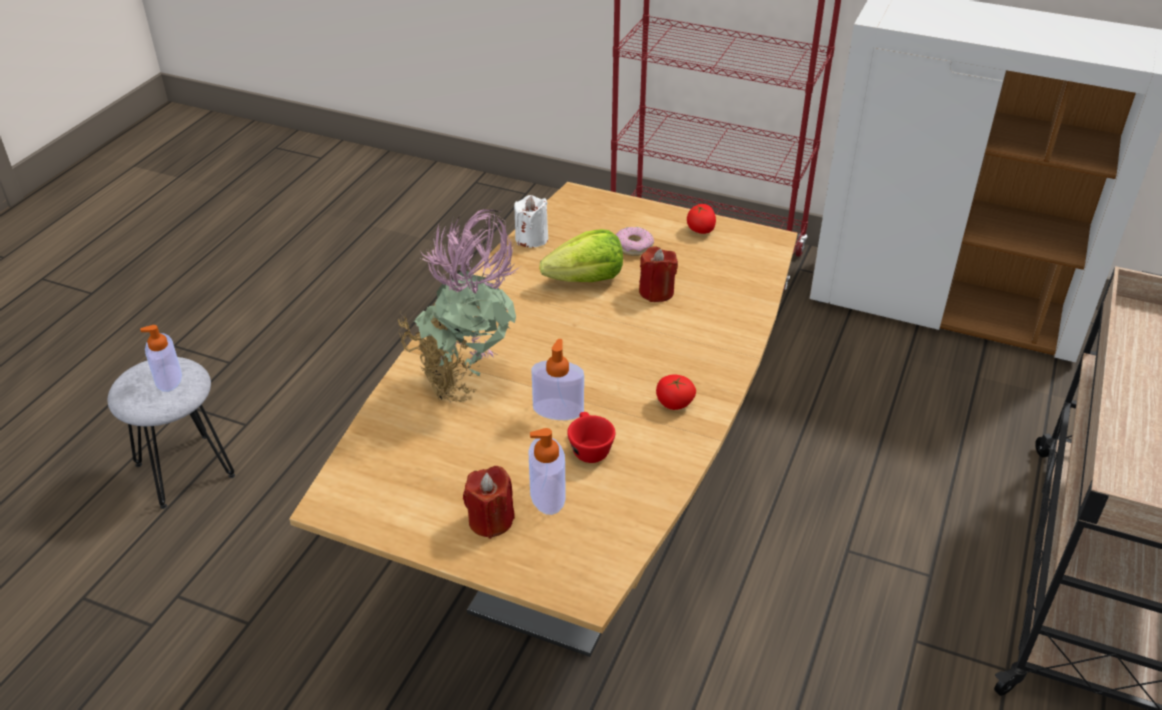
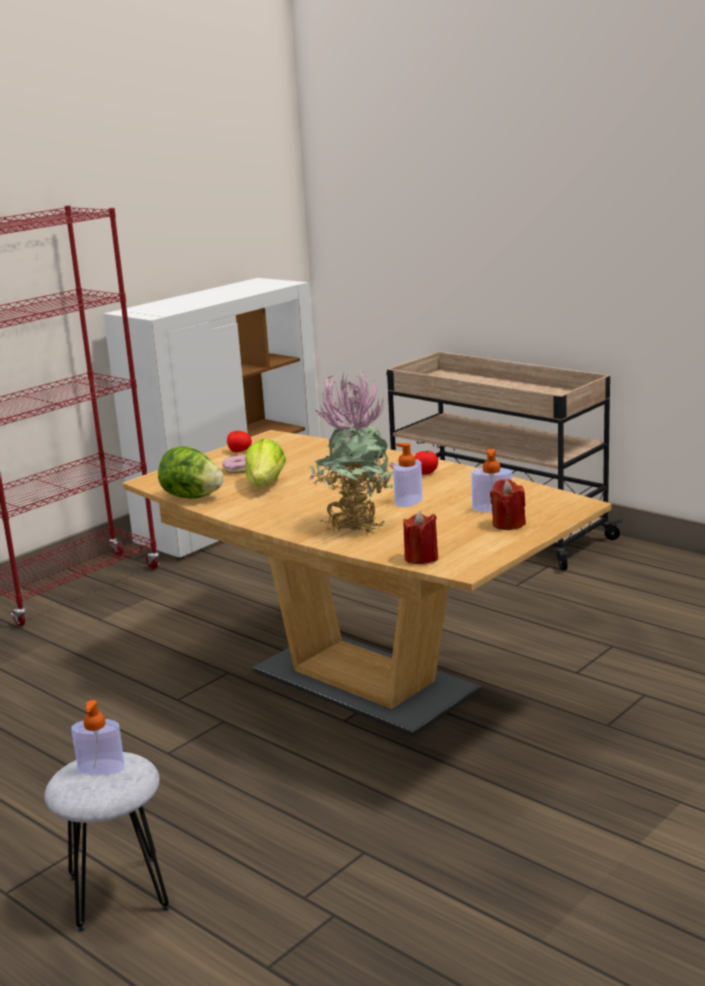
camera: 70 degrees left, 20 degrees down
white candle [514,195,548,248] -> lettuce [158,446,224,499]
red cup [567,412,615,463] -> none
red candle [639,246,678,302] -> red candle moved to [403,511,438,564]

